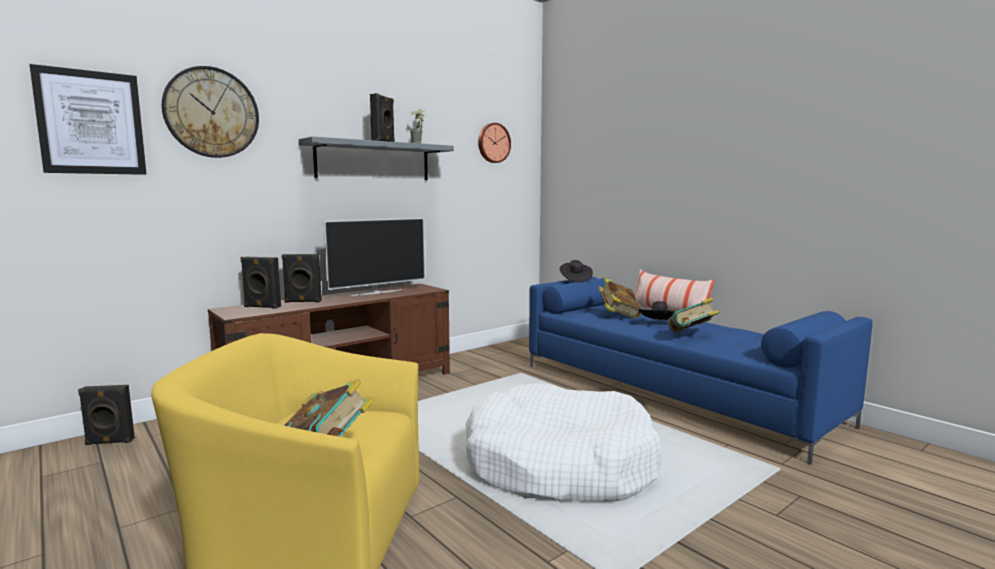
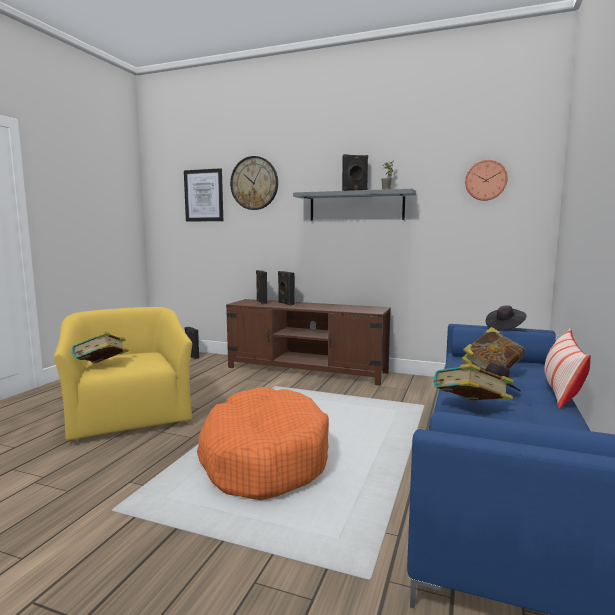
camera: 60 degrees right, 0 degrees up
television [324,218,425,296] -> none
white dog bed [466,383,661,501] -> orange dog bed [197,387,329,500]

